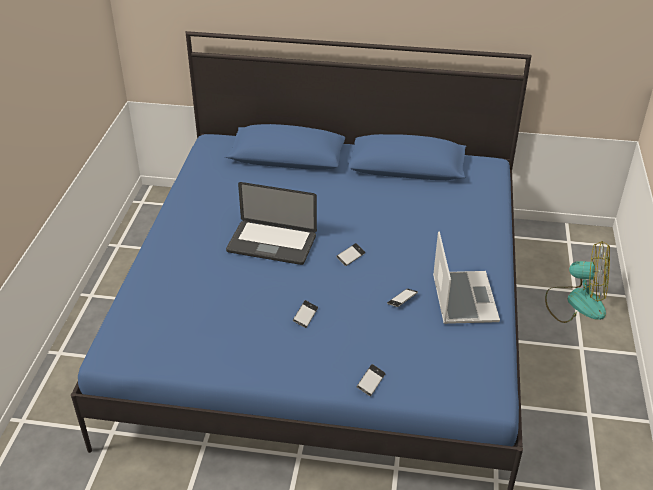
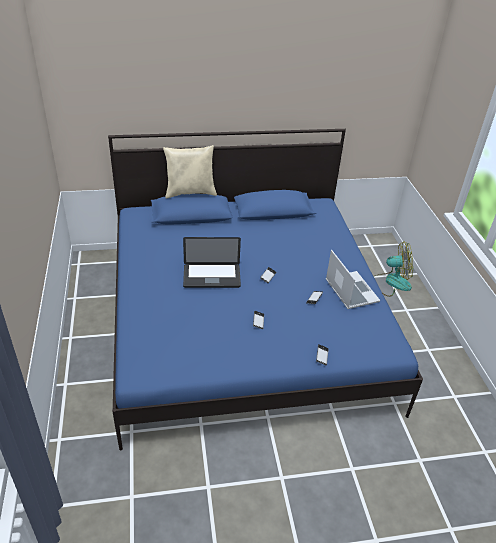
camera: 20 degrees left, 0 degrees up
none -> beige pillow [163,145,217,198]

